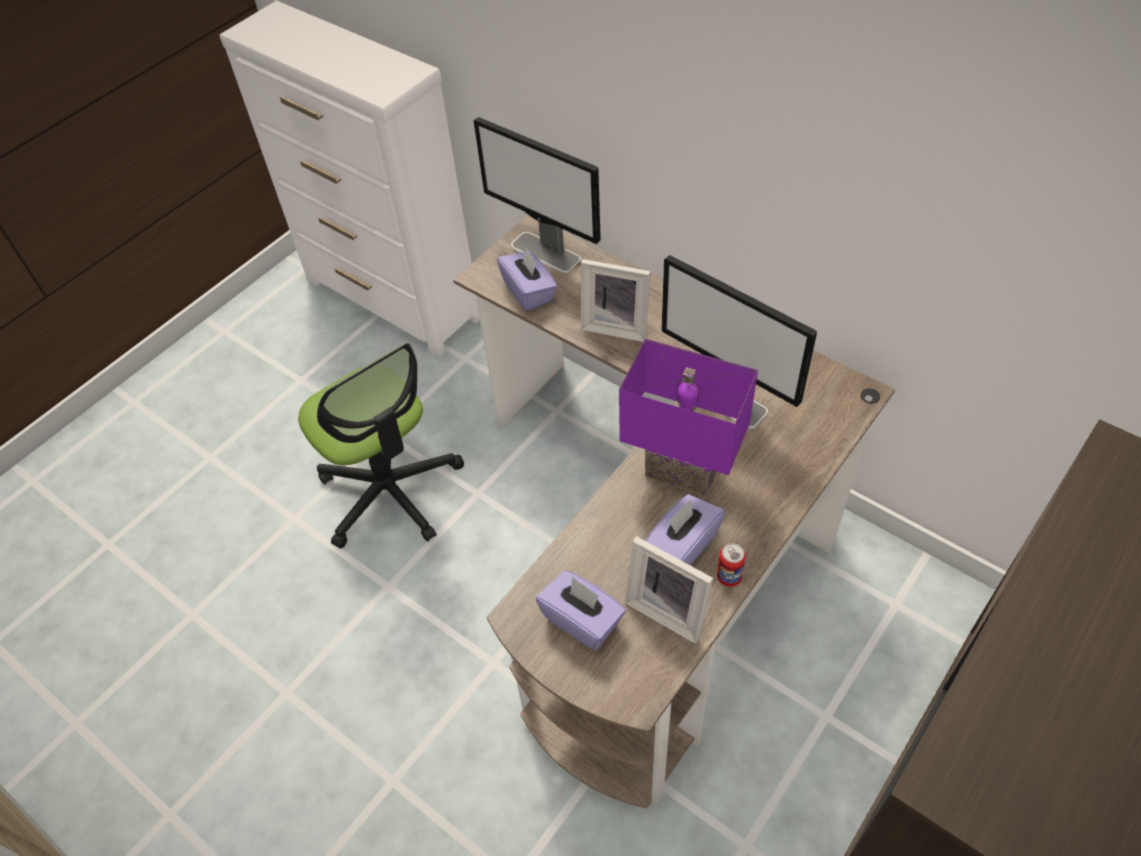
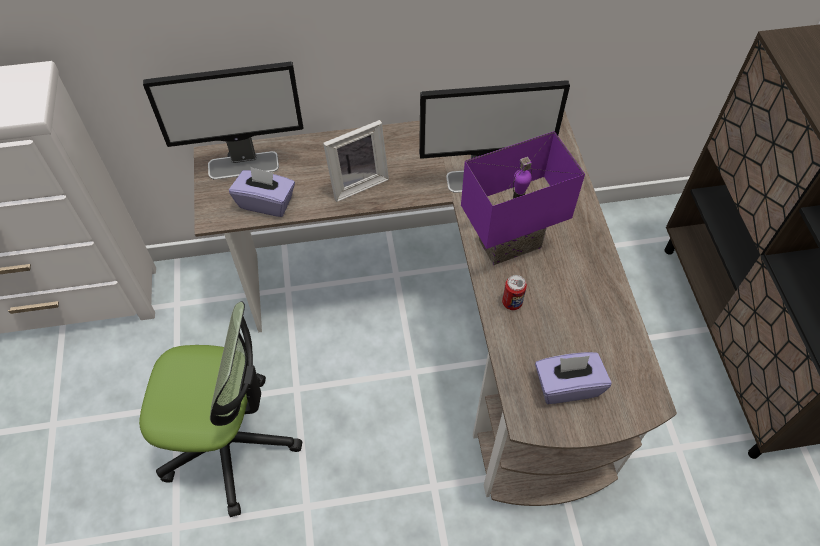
camera: 50 degrees left, 5 degrees up
picture frame [625,536,713,644] -> none
purple tissue box [646,494,725,566] -> none
can [717,543,746,587] -> can moved to [502,275,527,310]

